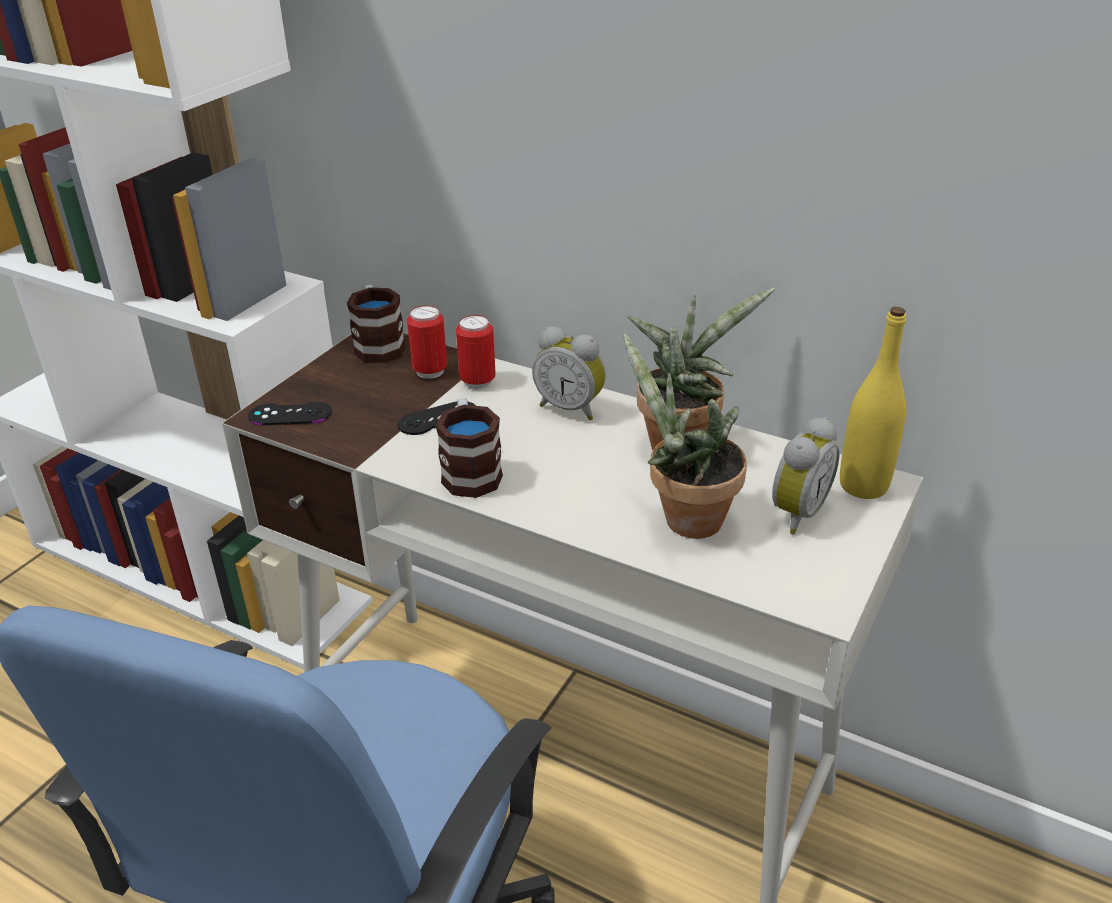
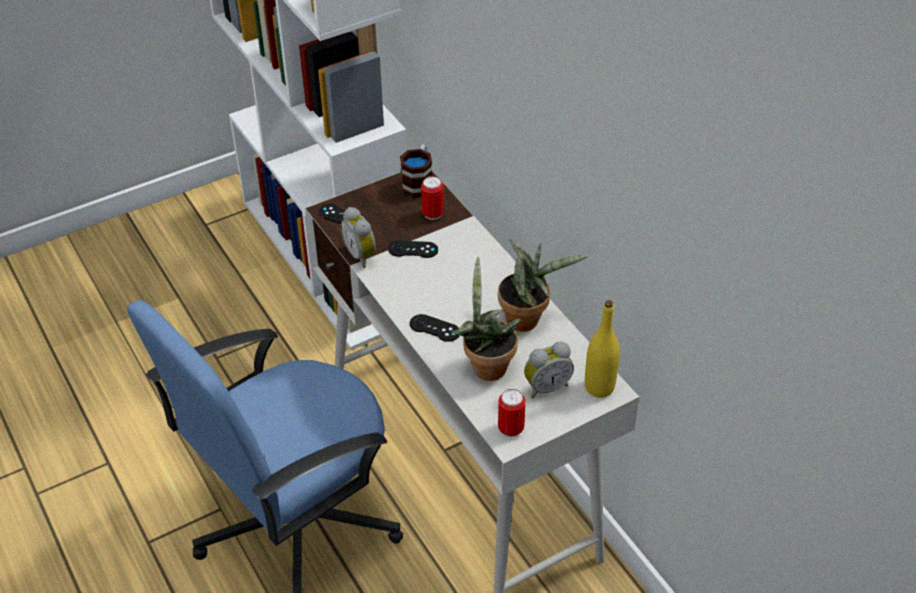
camera: 30 degrees right, 10 degrees up
mug [436,398,503,498] -> none
can [456,315,496,389] -> can moved to [498,389,526,437]
alarm clock [532,326,606,421] -> alarm clock moved to [341,207,376,268]
none -> black game controller [410,314,460,342]

